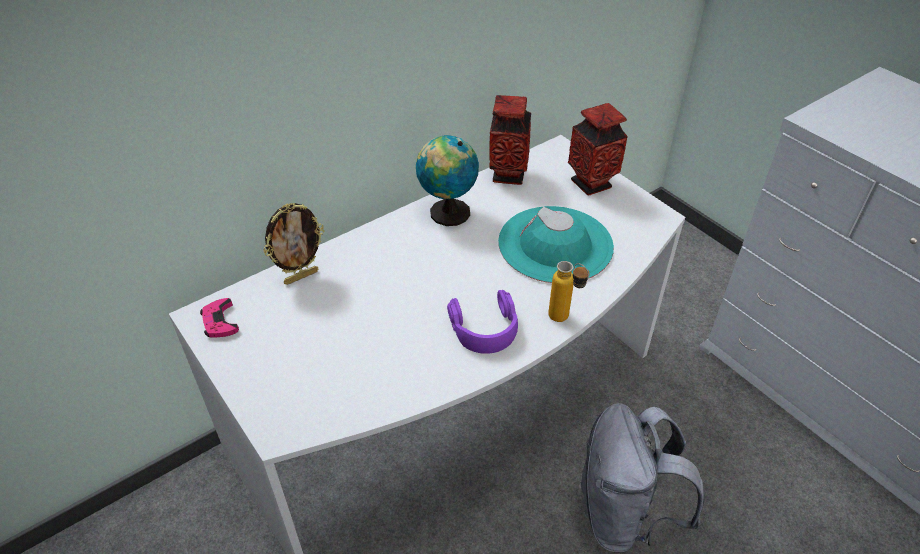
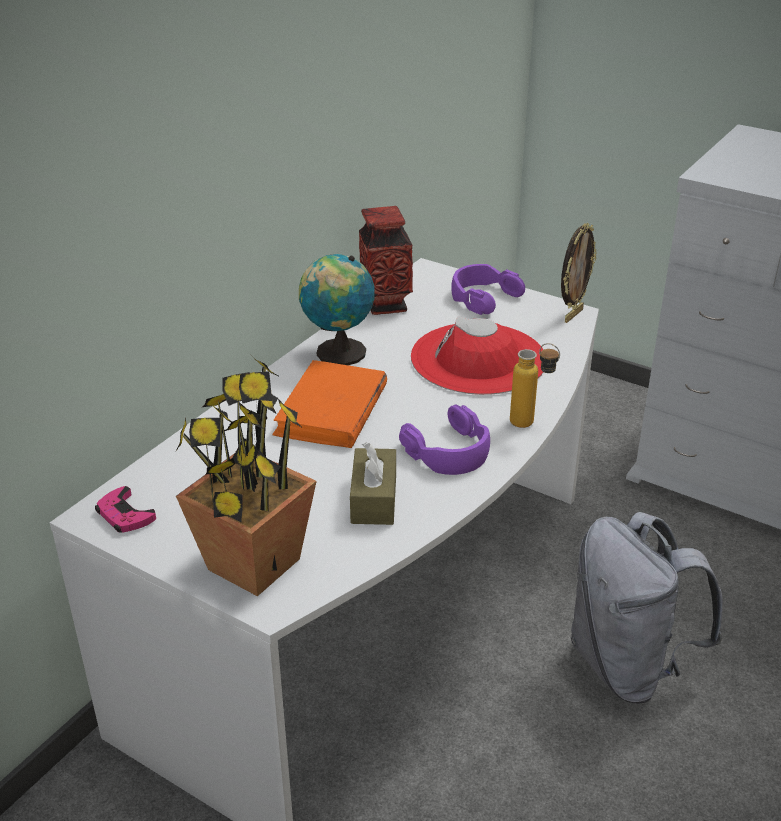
camera: 20 degrees left, 10 degrees down
picture frame [263,203,324,285] -> picture frame moved to [561,223,597,323]
turquoise hat [498,206,614,283] -> red hat [411,316,543,395]
vase [568,103,628,196] -> purple headphones [451,264,525,315]
none -> potted plant [175,355,317,596]
none -> orange book [273,360,387,448]
none -> brown tissue box [350,442,396,525]

